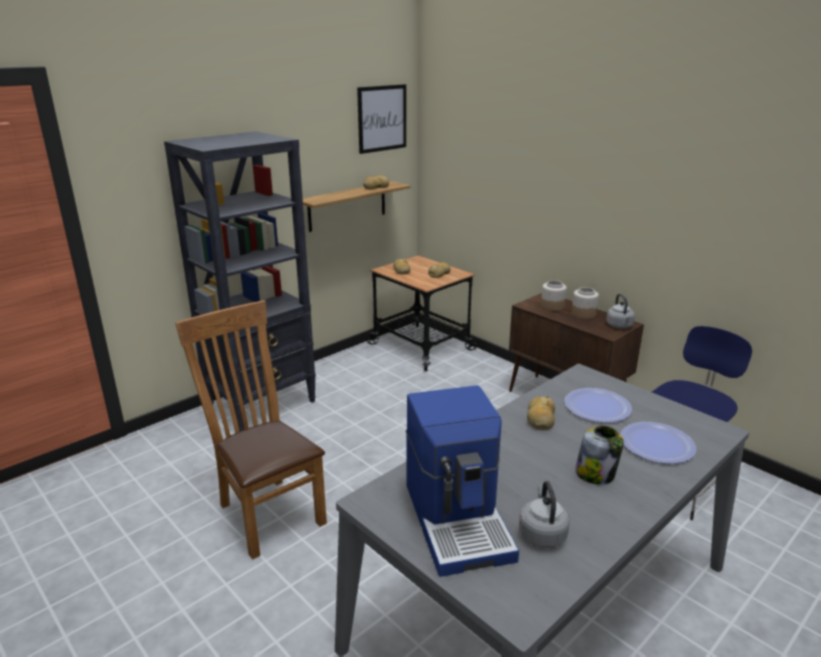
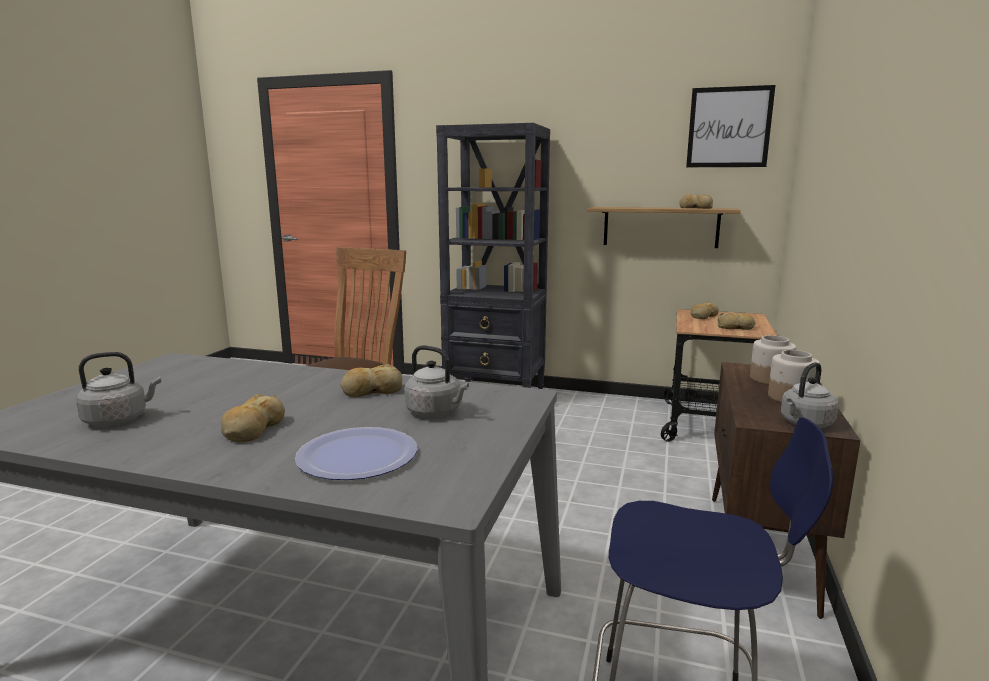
camera: 60 degrees right, 10 degrees down
coffee machine [406,385,519,577] -> none
plate [564,388,632,423] -> grey kettle [404,345,469,417]
jar [575,426,624,485] -> bread [221,394,285,442]

